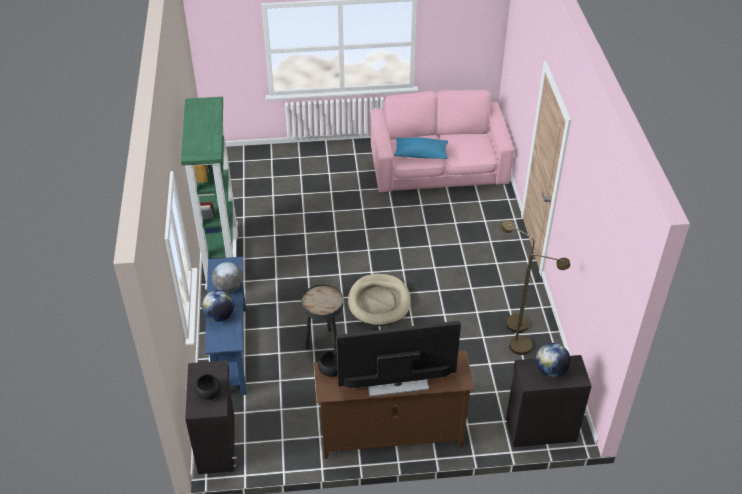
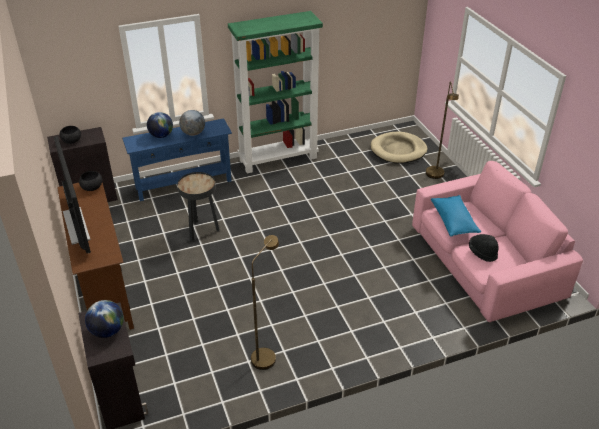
camera: 75 degrees right, 5 degrees down
beige dog bed [348,274,411,326] -> beige dog bed moved to [371,132,427,164]
brown floor lamp [509,254,570,355] -> brown floor lamp moved to [426,81,459,179]
none -> black hat [469,234,499,262]

